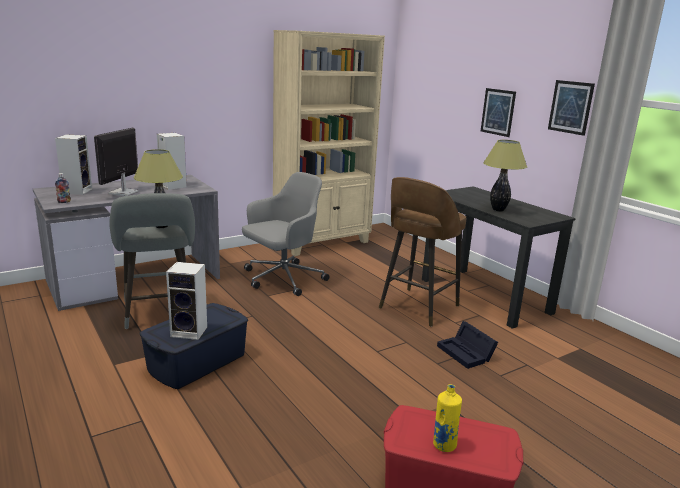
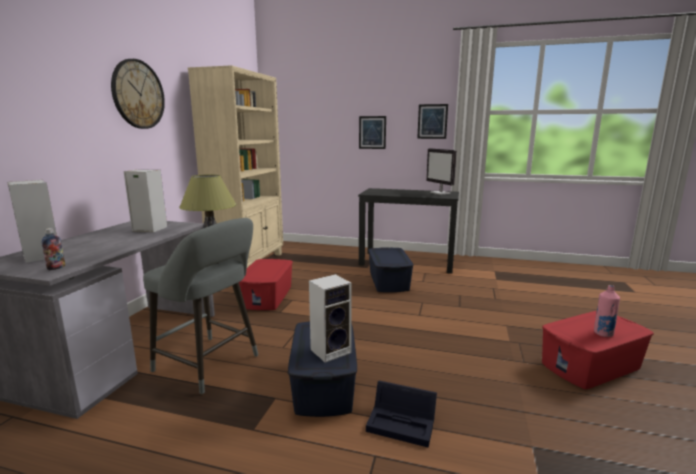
camera: 40 degrees left, 5 degrees down
monitor [94,128,139,196] -> monitor moved to [426,148,457,195]
grey office chair [242,172,330,296] -> red storage box [239,259,293,310]
brown stool [379,177,466,327] -> blue storage box [368,247,414,292]
yellow bottle [433,384,462,452] -> pink bottle [594,285,620,337]
black storage box [437,321,498,369] -> black storage box moved to [366,381,437,448]
table lamp [483,140,527,211] -> none
none -> wall clock [111,59,165,129]

